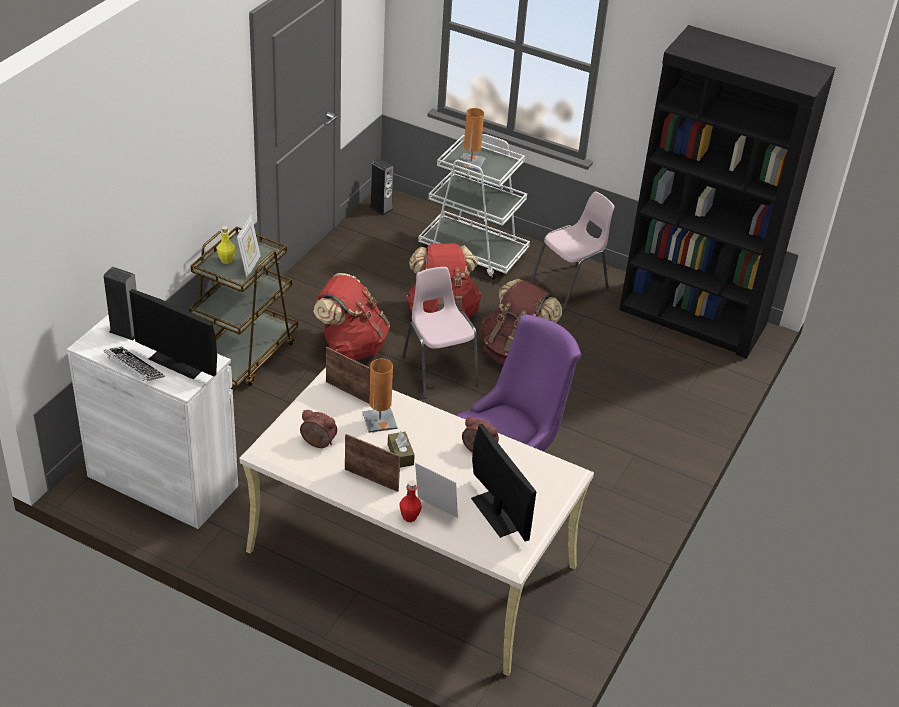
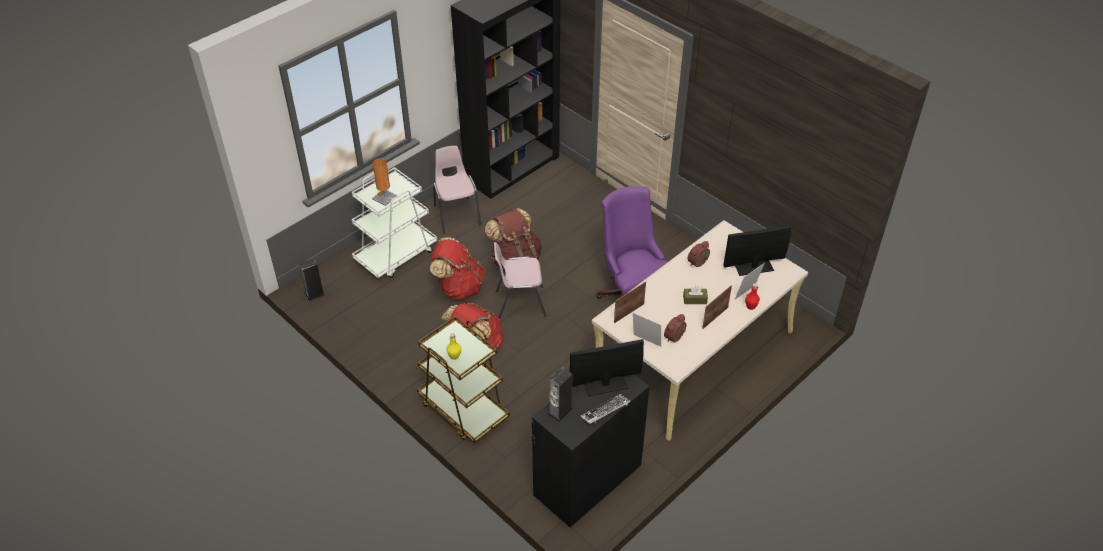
camera: 70 degrees left, 5 degrees up
white cabinet [67,314,238,529] -> black cabinet [532,375,650,527]
monitor [129,289,217,379] -> monitor turned 150 degrees counterclockwise [570,339,644,396]
picture frame [237,215,261,278] -> picture frame moved to [633,313,661,347]
orange table lamp [363,359,397,433] -> none

